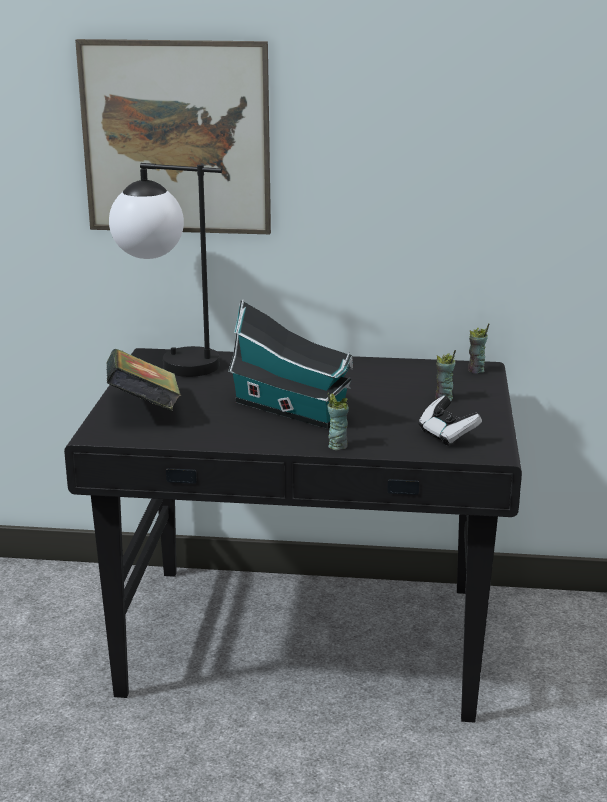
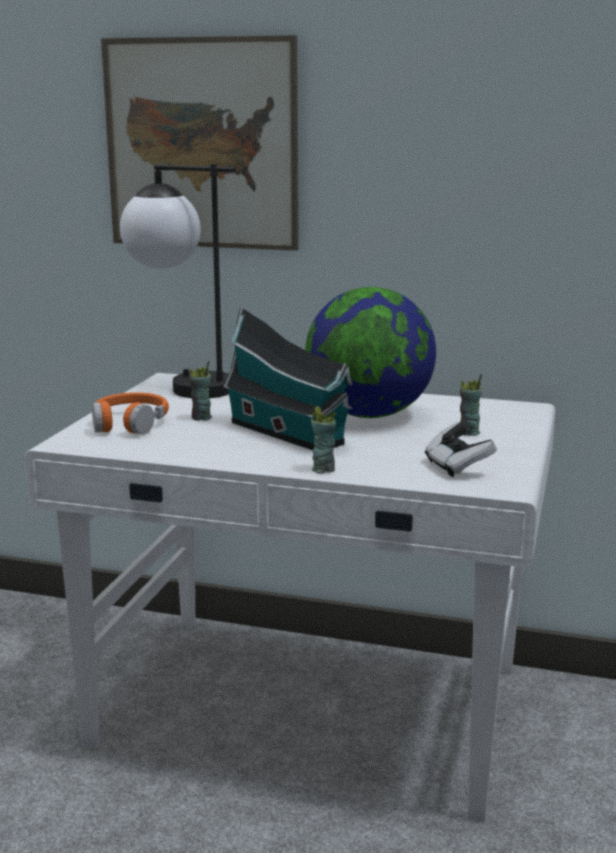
camera: 10 degrees right, 5 degrees down
black desk [64,348,522,723] -> white desk [25,373,555,823]
book [107,349,181,411] -> orange headphones [92,392,169,434]
cup [468,323,489,374] -> cup moved to [189,361,212,421]
none -> globe [305,287,436,418]

